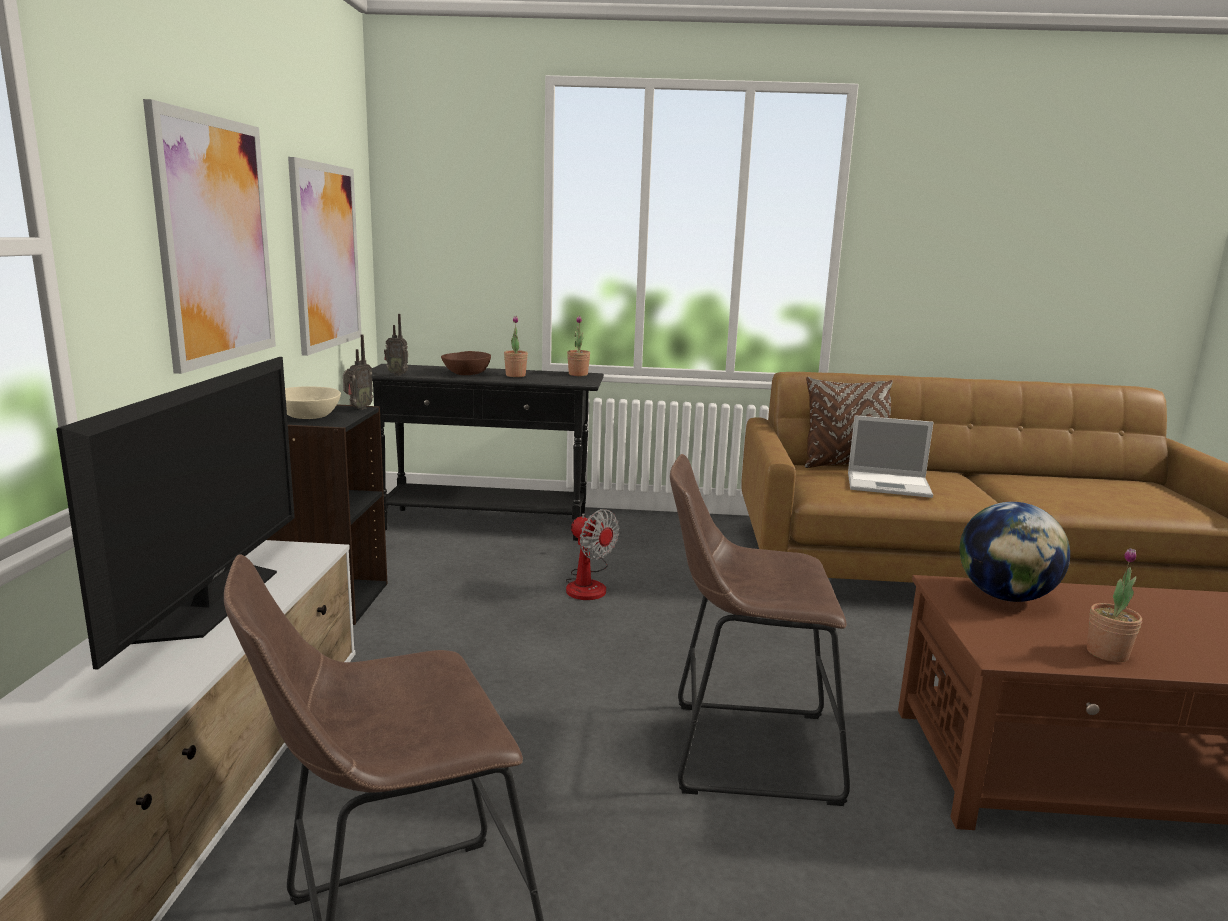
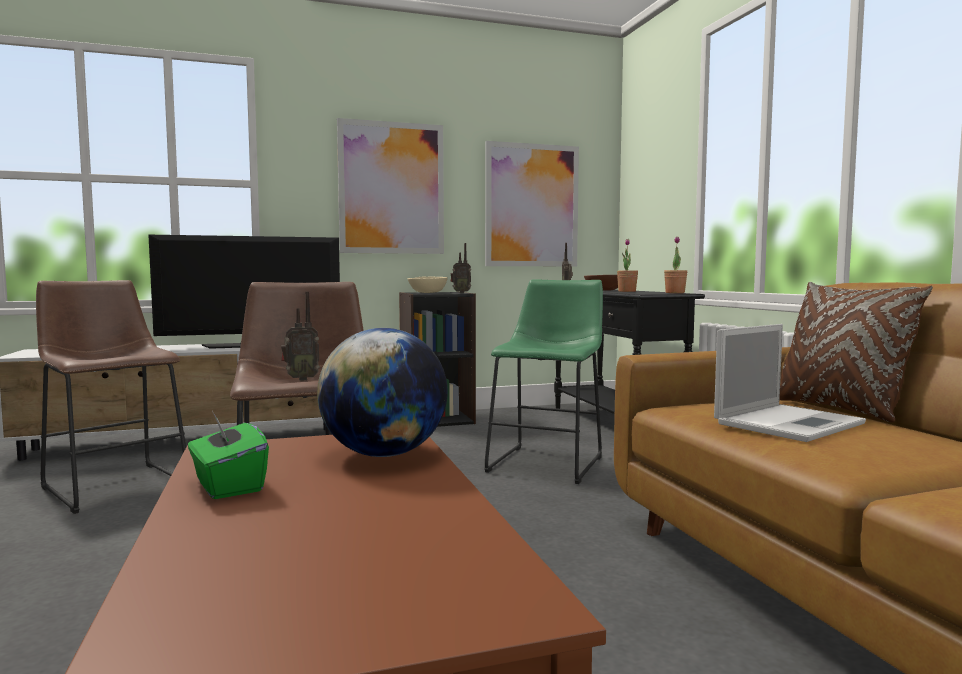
camera: 70 degrees right, 10 degrees down
fan [565,509,619,600] -> green stool [484,279,603,484]
laptop [848,415,934,498] -> laptop turned 120 degrees counterclockwise [714,324,866,442]
potted plant [1087,548,1142,662] -> green tissue box [188,411,269,499]
none -> radio [281,292,320,381]

